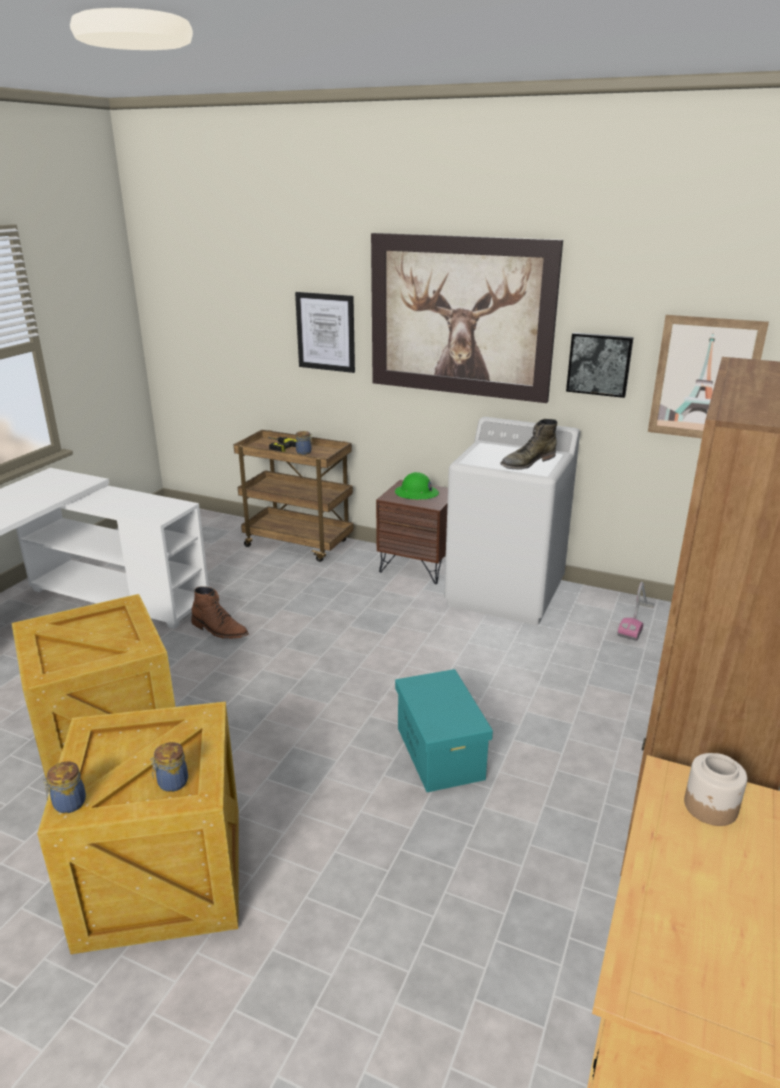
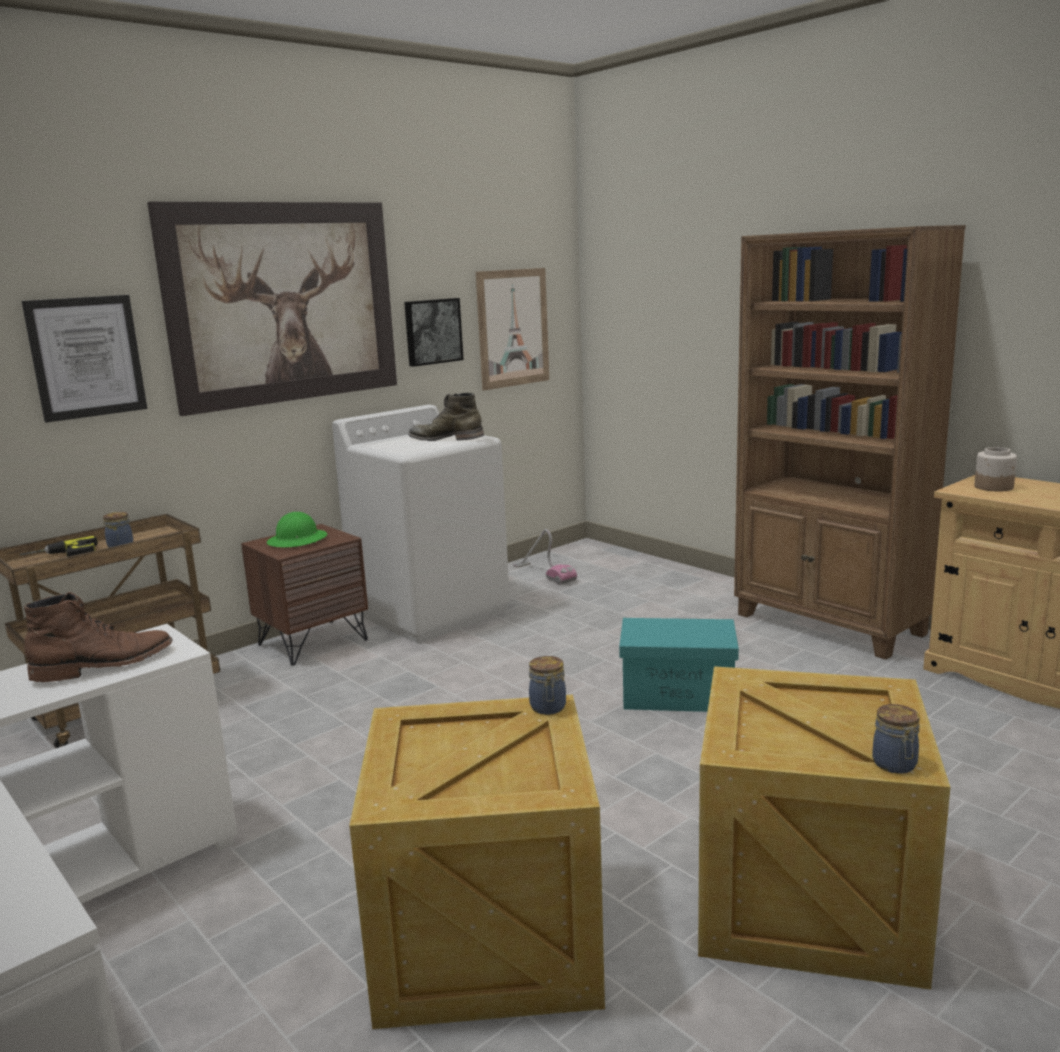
camera: 65 degrees left, 10 degrees down
jar [150,742,188,792] -> jar moved to [529,656,566,715]
brown boot [191,587,249,639] -> brown boot moved to [24,592,173,682]
green boot [500,419,558,470] -> green boot turned 120 degrees clockwise [408,393,484,441]

